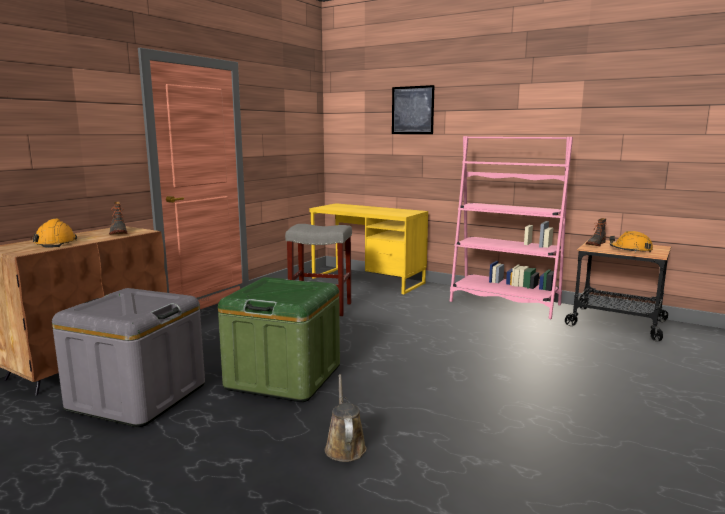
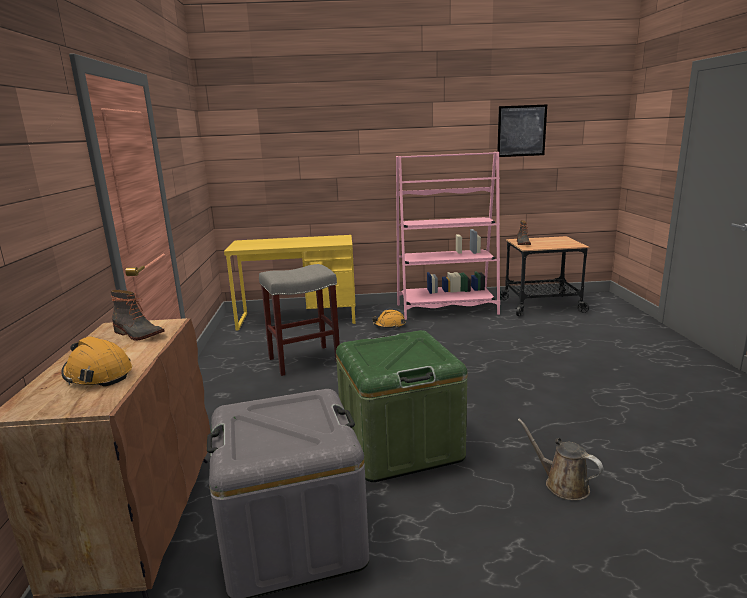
camera: 35 degrees left, 5 degrees up
picture [392,85,435,134] -> picture moved to [497,105,547,157]
orange hard hat [609,231,653,252] -> orange hard hat moved to [372,310,405,329]

